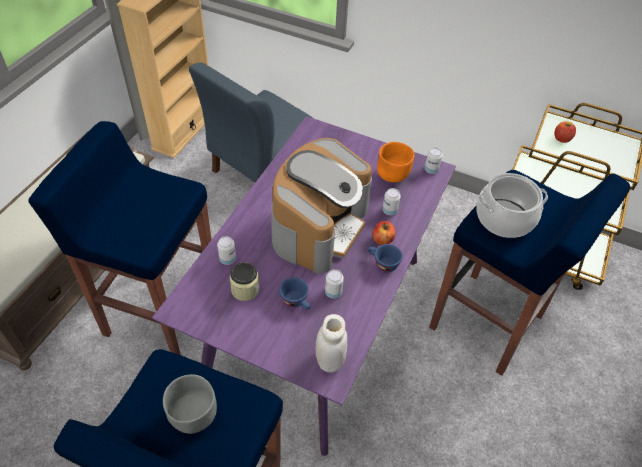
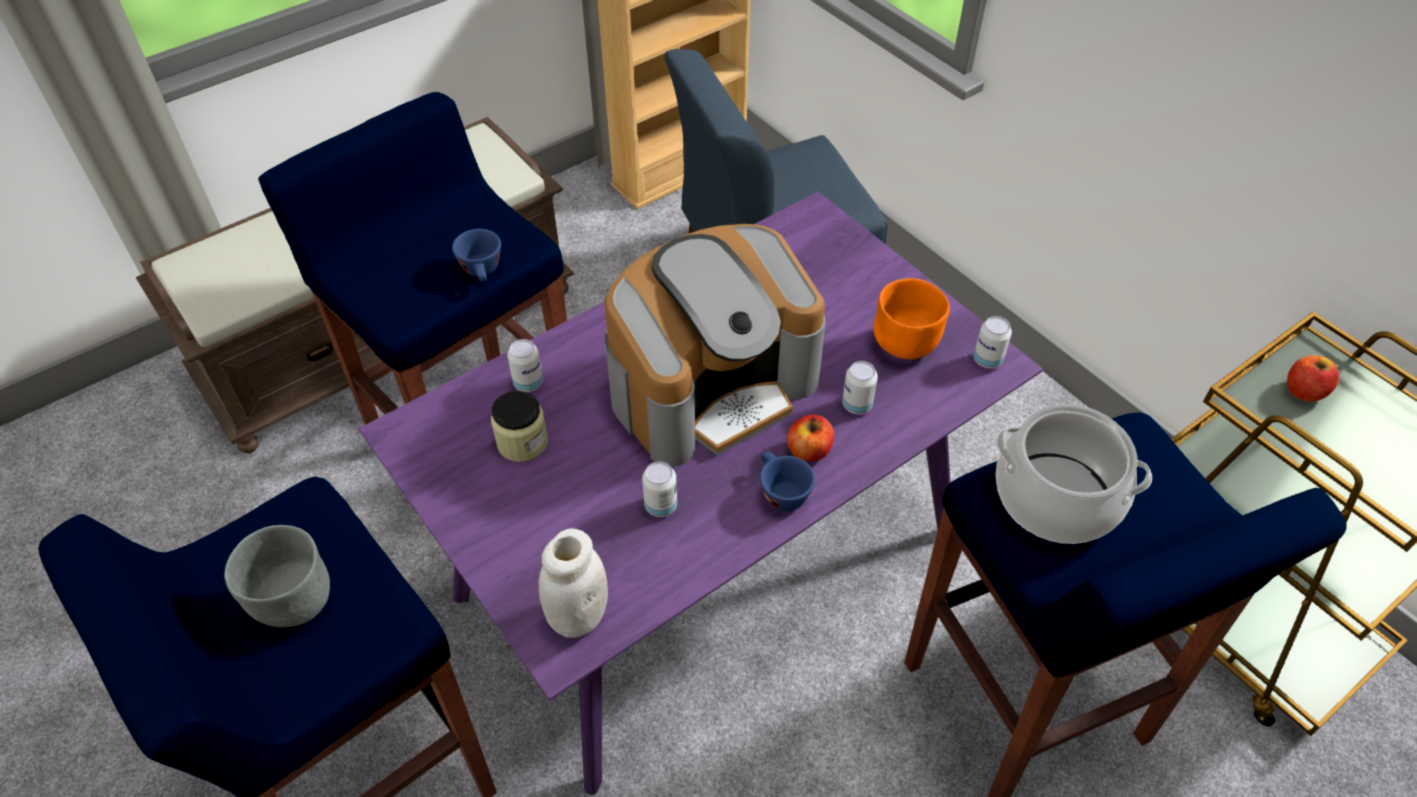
camera: 30 degrees right, 0 degrees up
blue cup [279,277,311,310] -> blue cup moved to [452,229,501,281]

